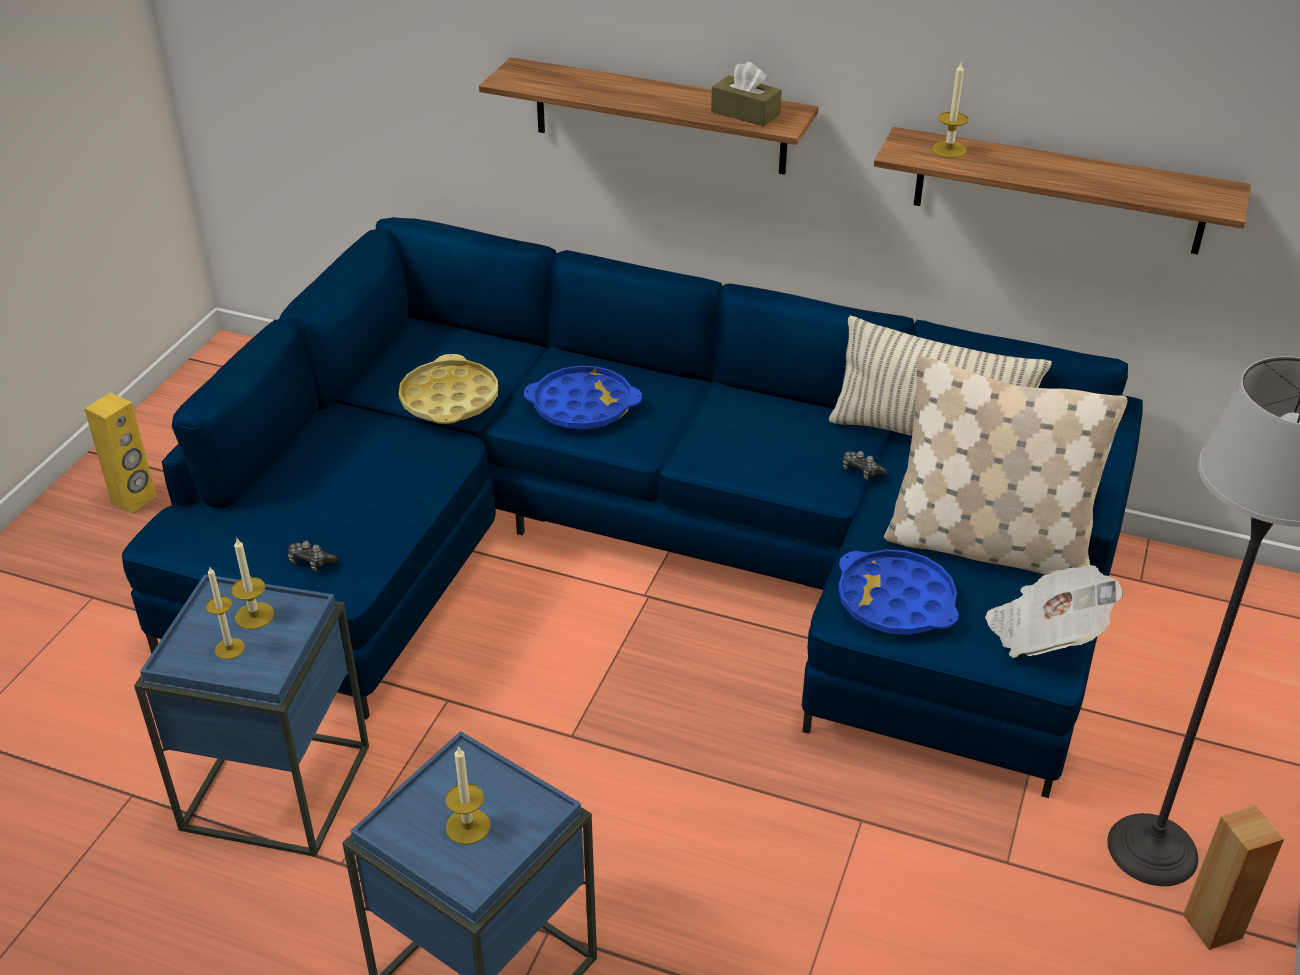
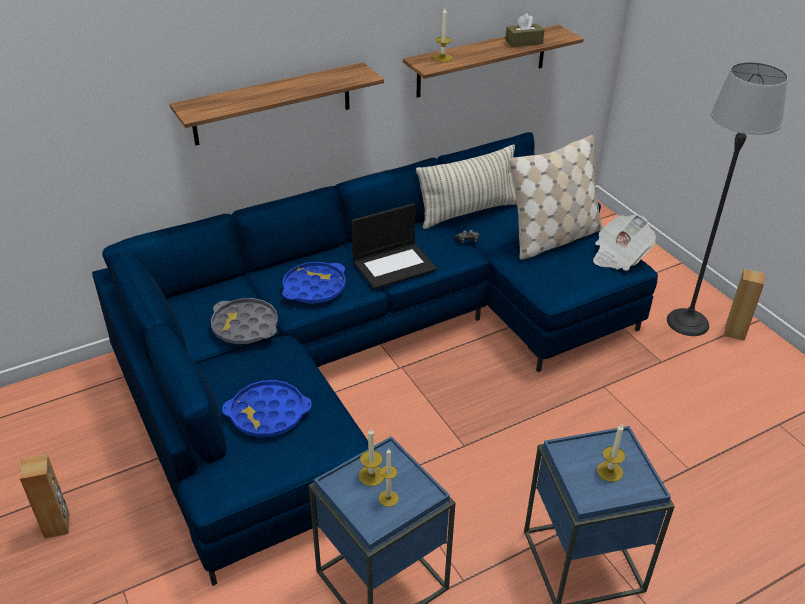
camera: 50 degrees left, 0 degrees up
yellow speaker [84,393,157,514] -> brown speaker [20,454,70,539]
game controller [288,541,338,571] -> none
yellow tray [399,354,498,424] -> grey tray [211,298,278,344]
brown tissue box [711,62,782,127] -> brown tissue box moved to [505,13,545,47]
blue tray [838,549,959,635] -> blue tray moved to [222,380,312,437]
none -> laptop [352,203,437,290]

